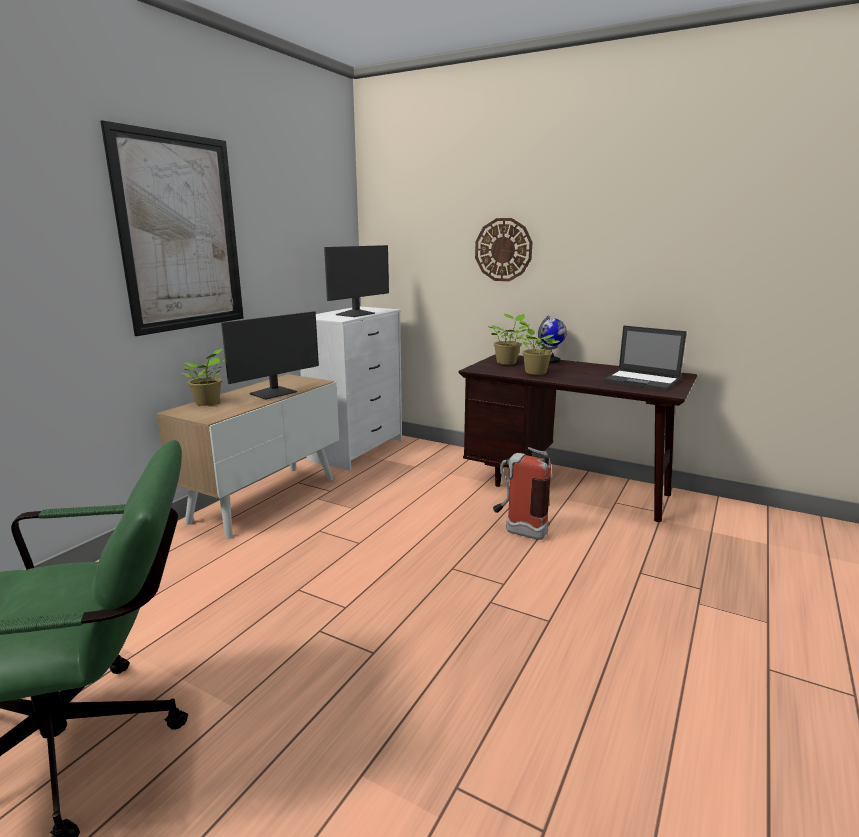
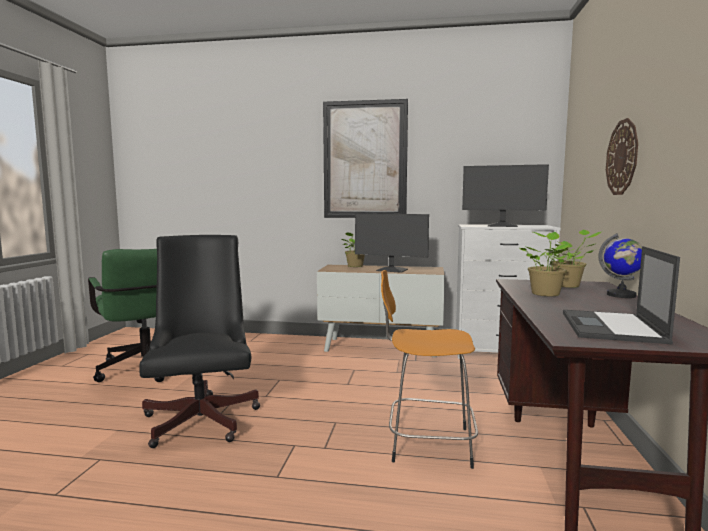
camera: 70 degrees right, 10 degrees down
fire extinguisher [493,447,551,540] -> orange stool [381,270,478,469]
none -> black office chair [139,235,260,448]

